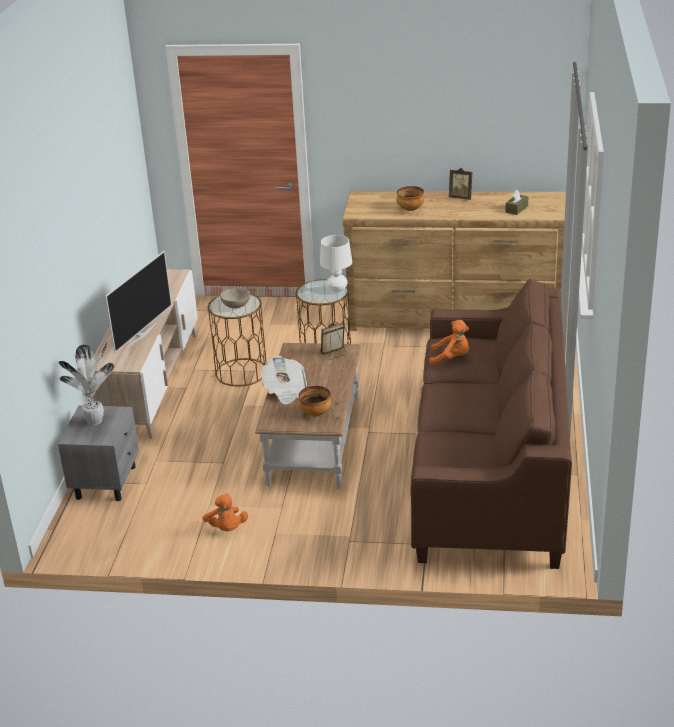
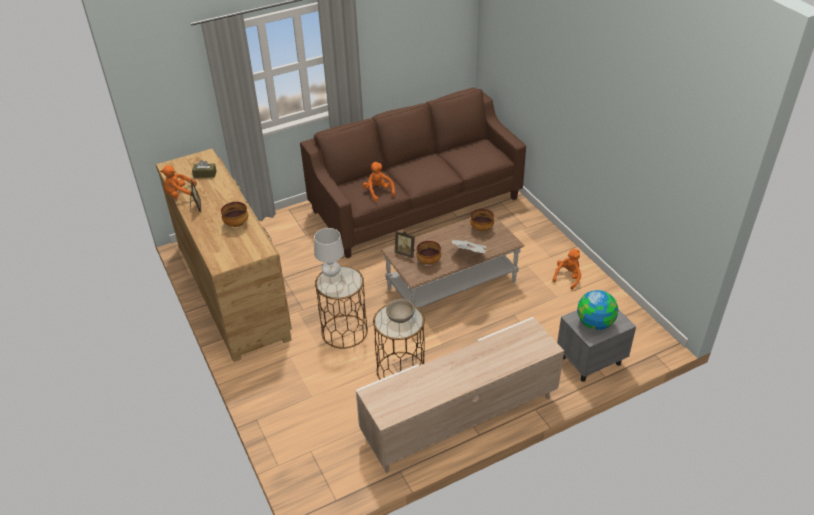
camera: 125 degrees left, 10 degrees up
potted plant [59,342,114,425] -> globe [577,290,618,330]
television [105,251,172,353] -> none
none -> orange plush toy [160,165,198,198]
none -> bowl [417,241,441,265]

